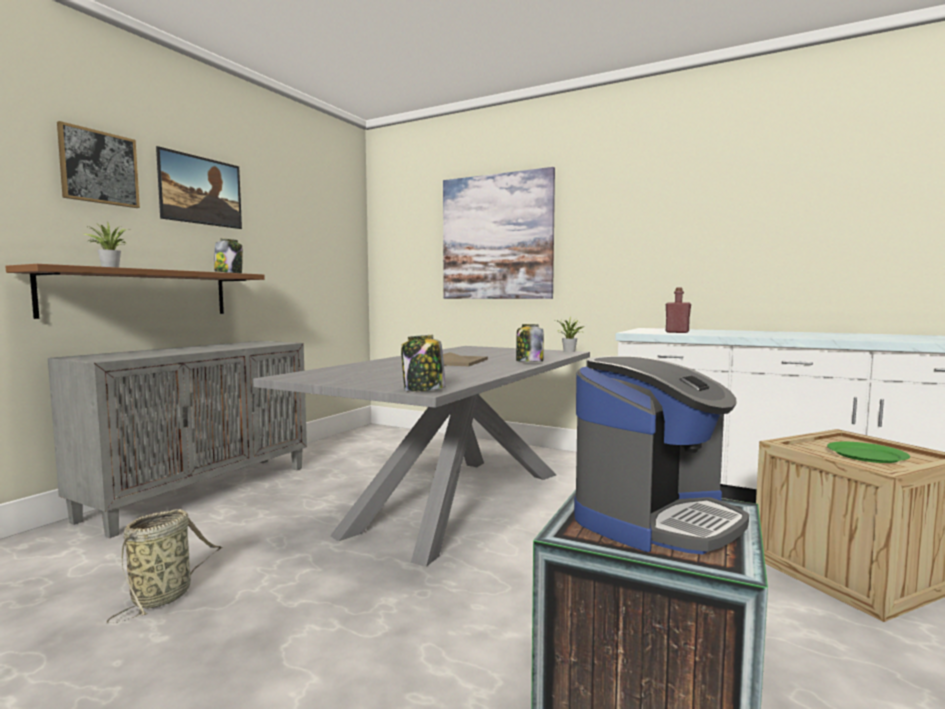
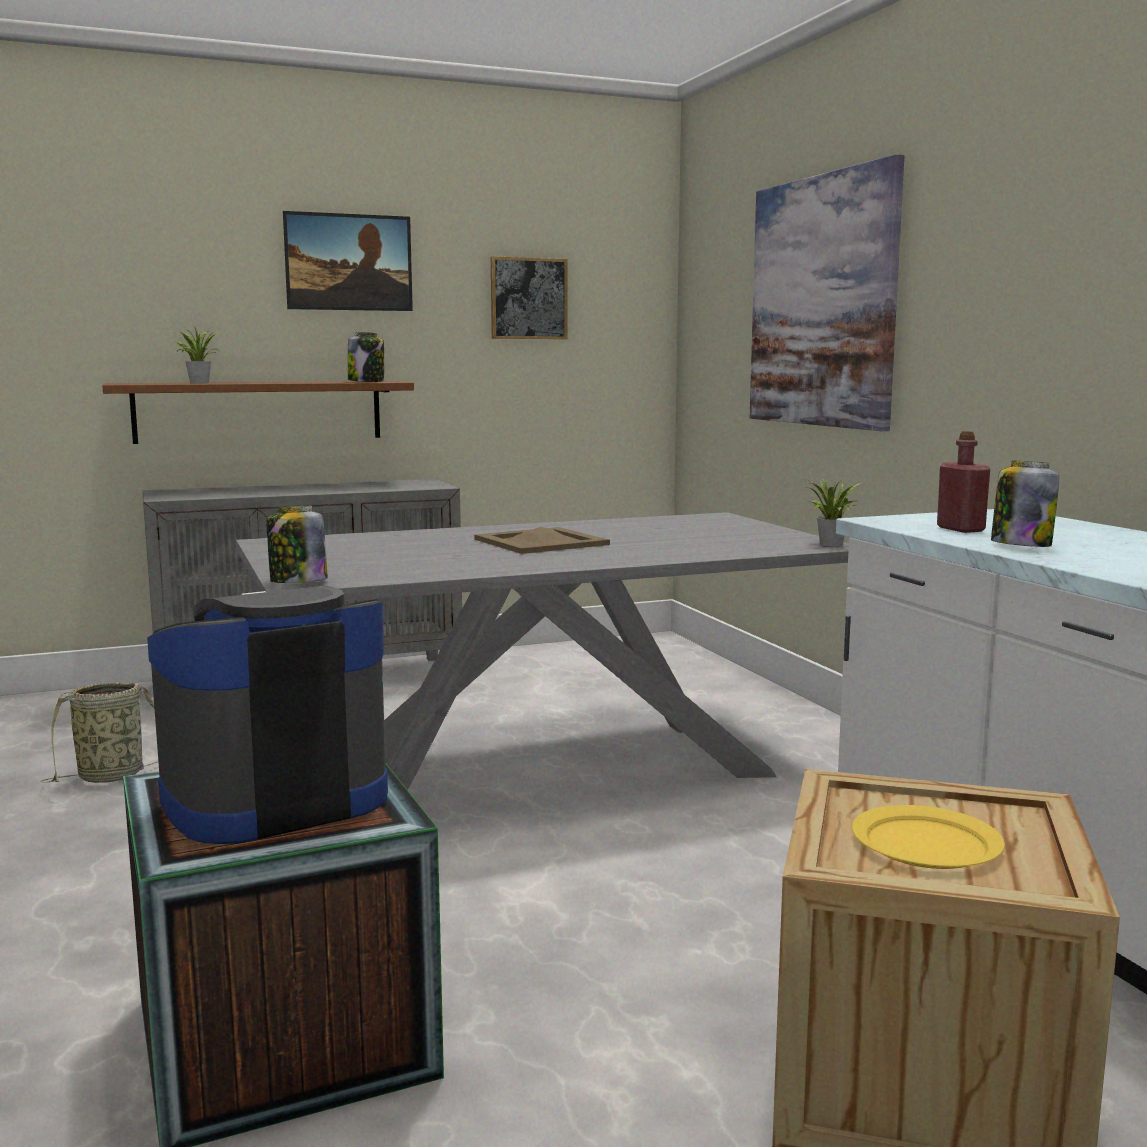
camera: 40 degrees right, 5 degrees up
picture [57,121,140,208] -> picture moved to [491,256,568,339]
jar [516,324,544,362] -> jar moved to [991,460,1059,547]
coffee machine [574,356,749,554] -> coffee machine turned 150 degrees clockwise [147,586,388,844]
green plate [827,442,910,463] -> yellow plate [852,805,1005,869]

